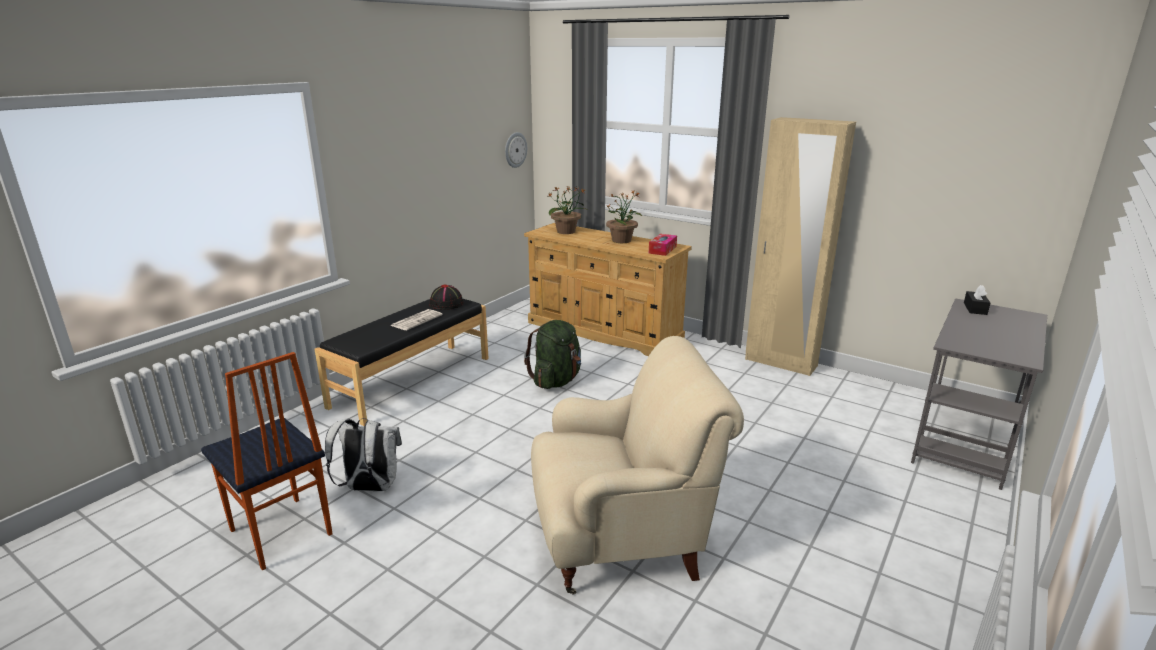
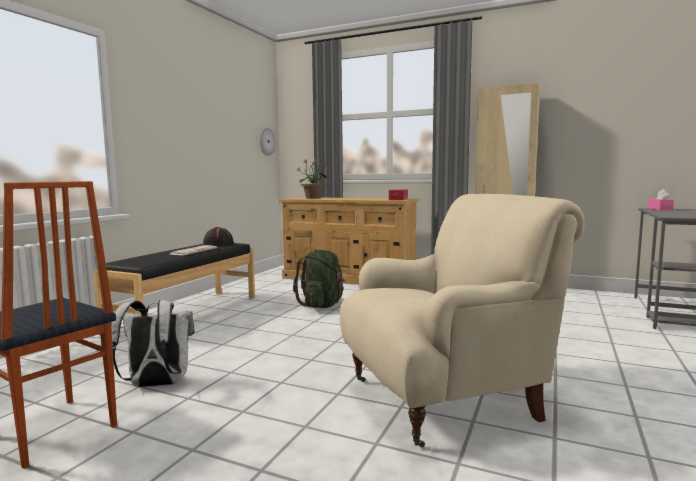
camera: 10 degrees left, 15 degrees down
potted plant [606,189,642,243] -> none
black tissue box [964,285,990,315] -> pink tissue box [648,189,674,210]

